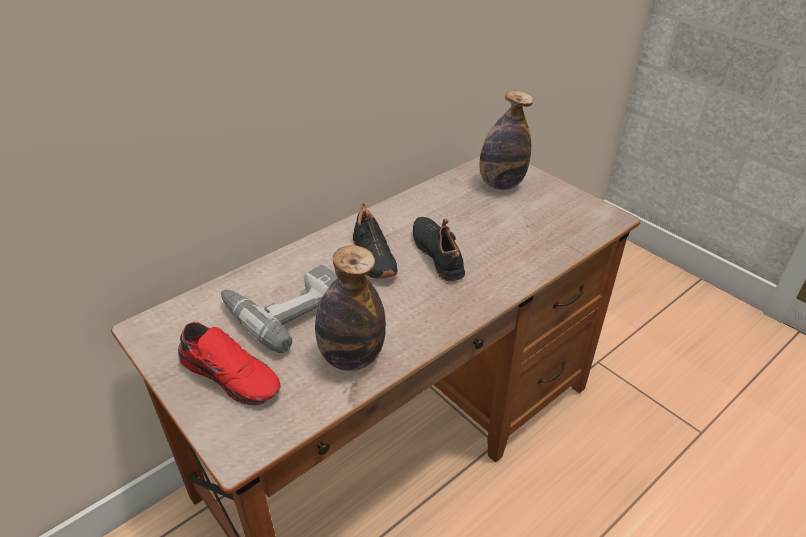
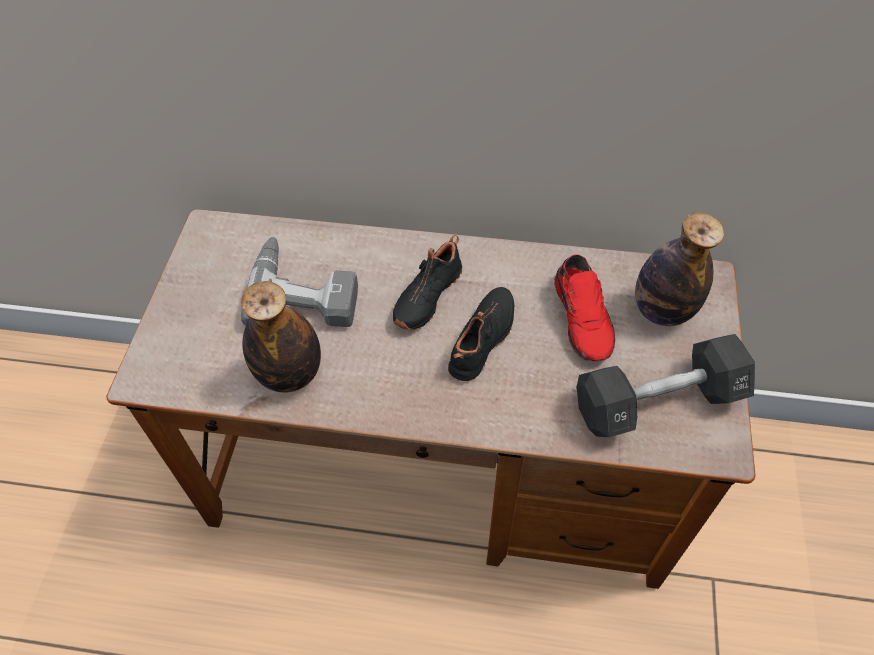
camera: 50 degrees right, 15 degrees up
red shoe [178,322,280,405] -> red shoe moved to [554,254,615,361]
none -> black dumbbell [577,334,755,437]

